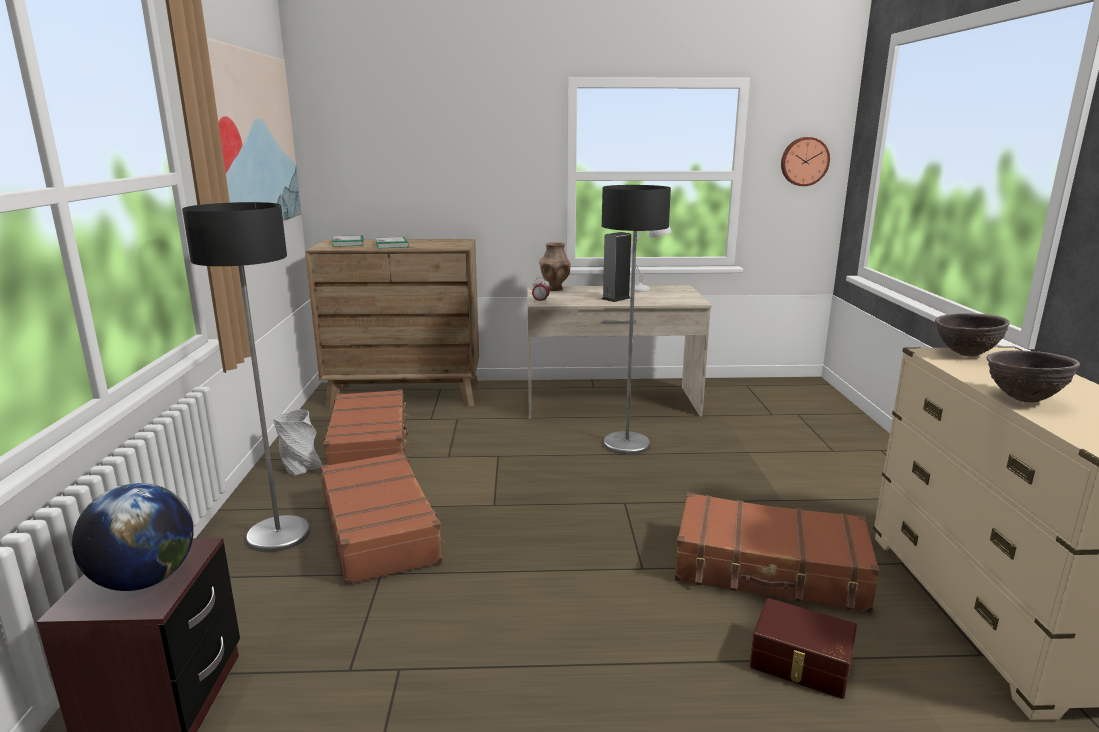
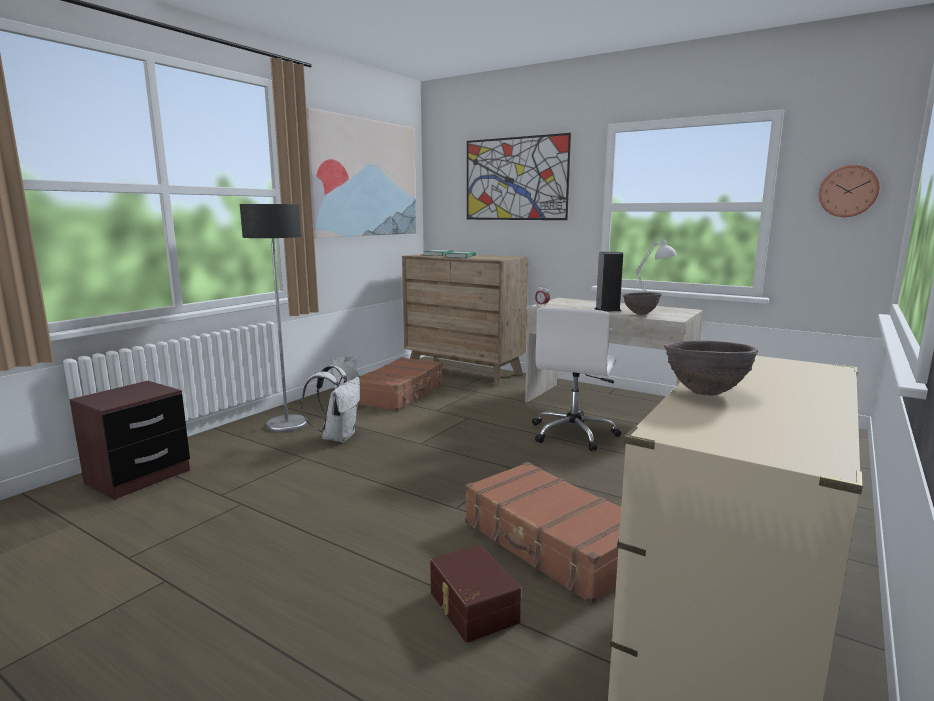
camera: 35 degrees right, 5 degrees down
globe [72,483,194,591] -> none
brown suitcase [321,452,445,585] -> white backpack [301,365,360,442]
brown vase [539,242,570,291] -> none
floor lamp [602,185,671,455] -> white office chair [532,307,621,451]
brown bowl [935,313,1010,357] -> brown bowl moved to [623,292,662,315]
none -> picture [467,133,571,220]

